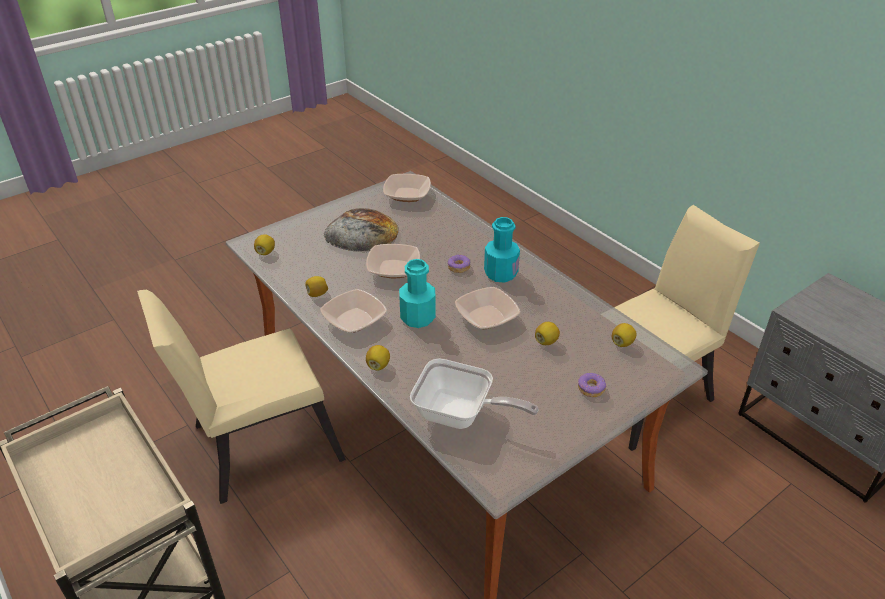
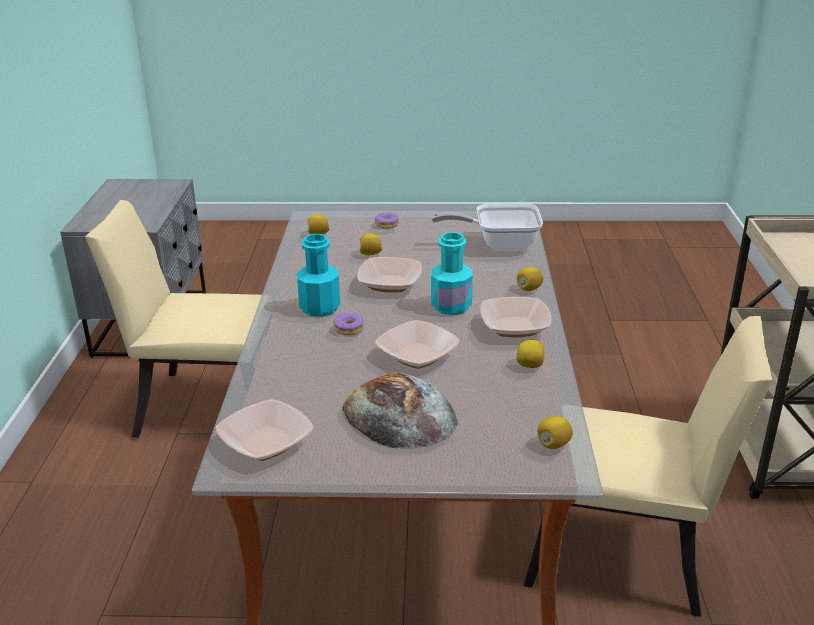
camera: 140 degrees left, 10 degrees down
frying pan [410,358,539,429] -> frying pan turned 60 degrees counterclockwise [431,203,543,251]

